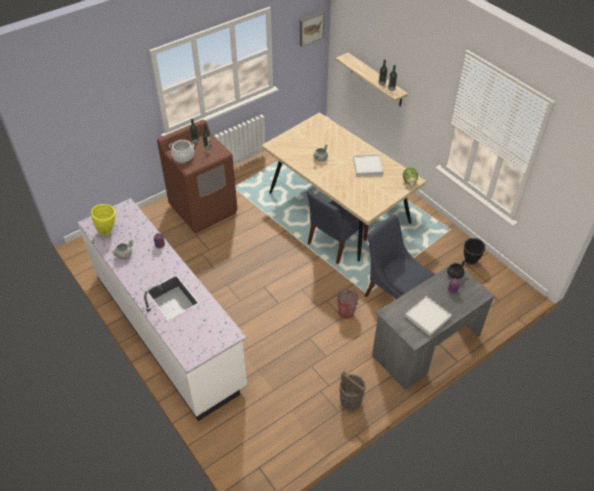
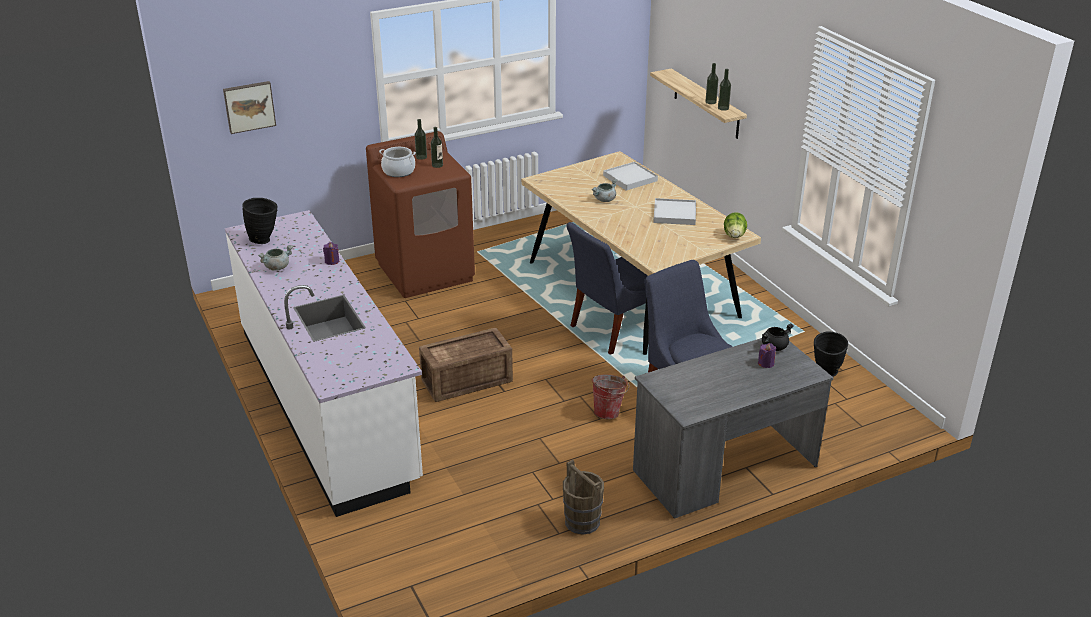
camera: 10 degrees right, 15 degrees down
yellow vase [91,204,115,235] -> black vase [243,198,278,244]
picture [300,12,324,47] -> picture moved to [223,81,276,134]
white tray [405,296,452,336] -> white tray moved to [603,162,658,191]
none -> crate [419,328,513,402]

